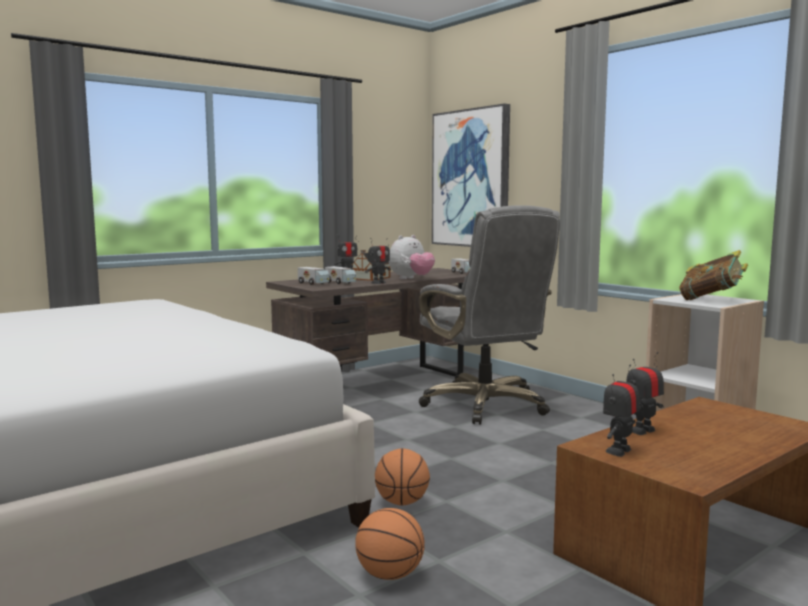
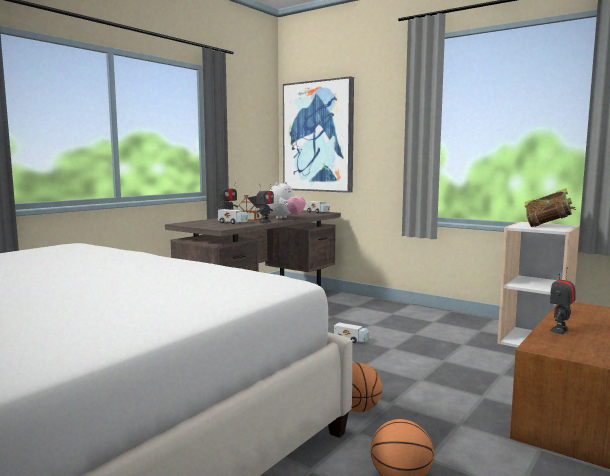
camera: 15 degrees left, 0 degrees up
toy truck [298,267,329,285] -> toy truck moved to [334,323,369,343]
grey office chair [419,205,560,425] -> none
toy robot [603,364,640,457] -> none

